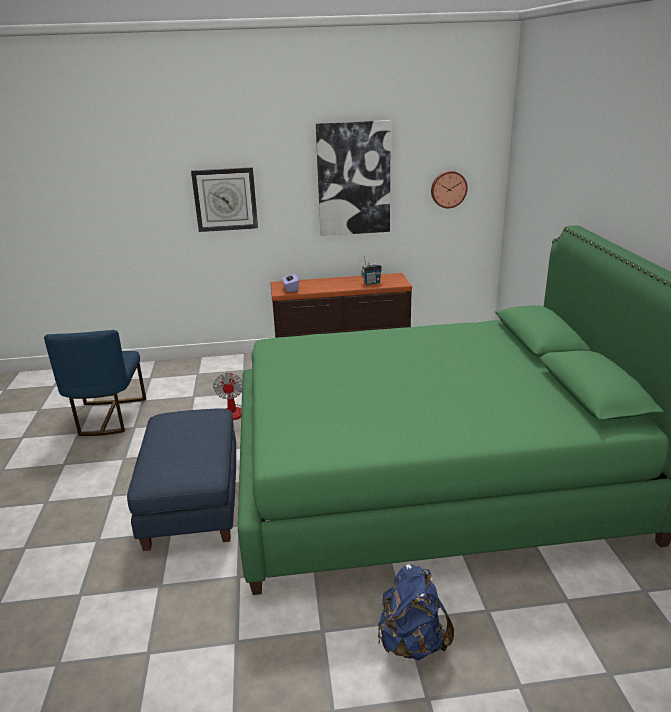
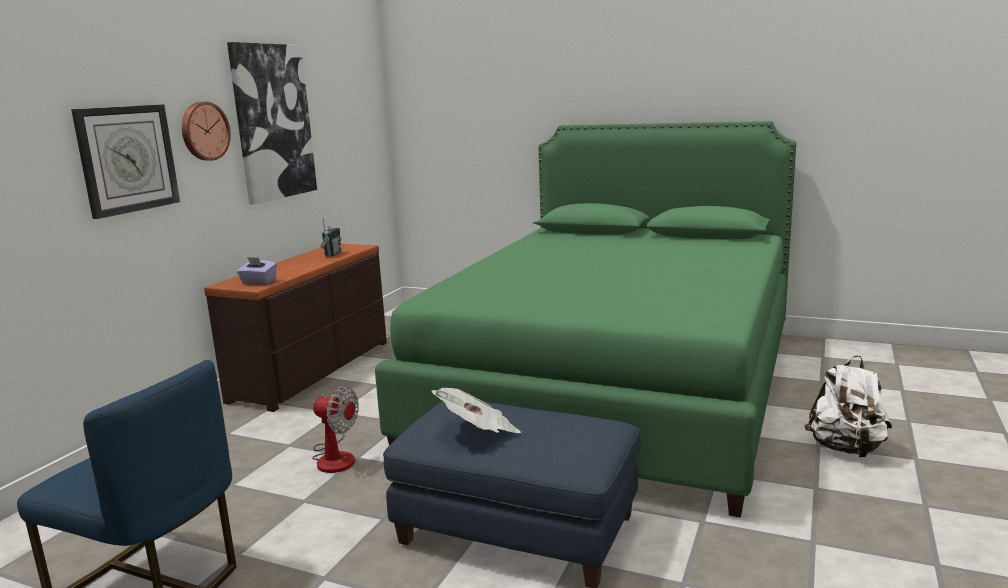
camera: 60 degrees left, 10 degrees down
blue backpack [378,564,454,660] -> white backpack [804,355,892,457]
wall clock [431,171,467,208] -> wall clock moved to [182,102,231,161]
none -> newspaper [432,388,521,433]

